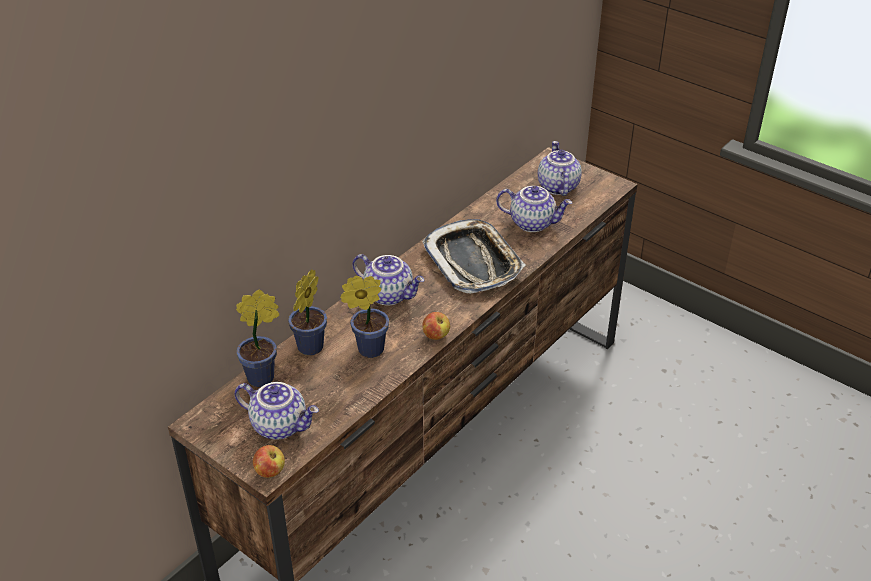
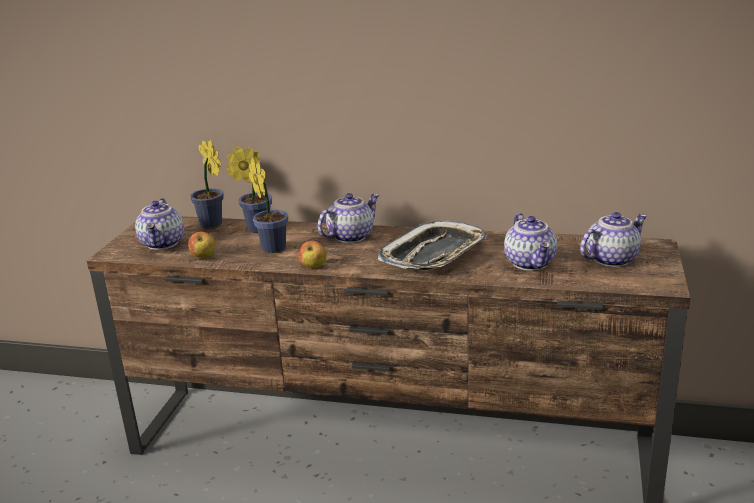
camera: 65 degrees right, 15 degrees down
apple [253,445,285,478] -> apple moved to [188,231,216,258]
teapot [352,254,424,305] -> teapot turned 135 degrees counterclockwise [318,193,379,243]

